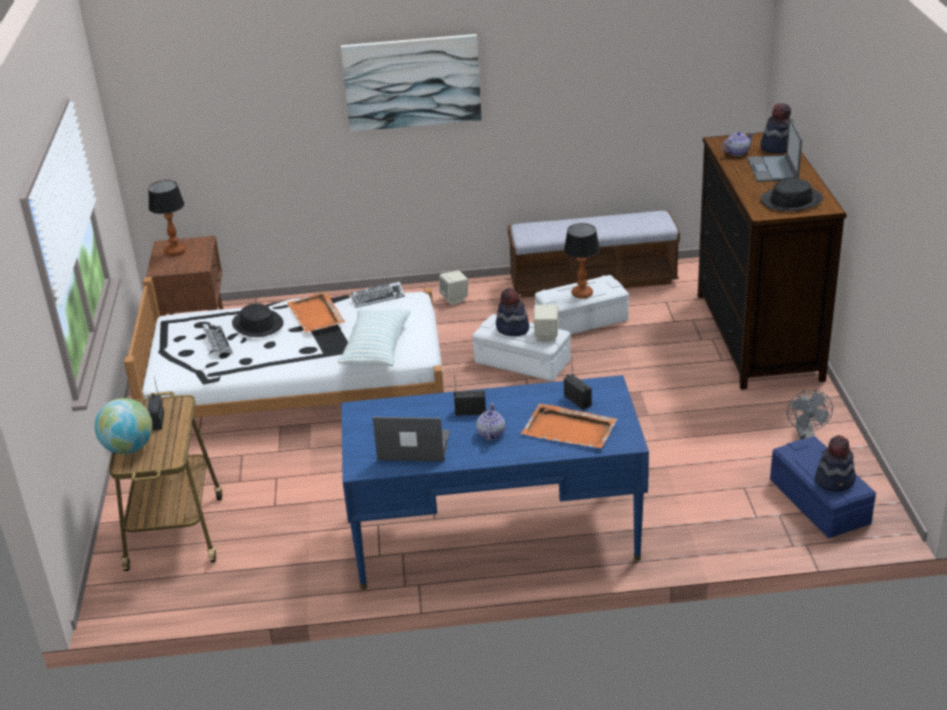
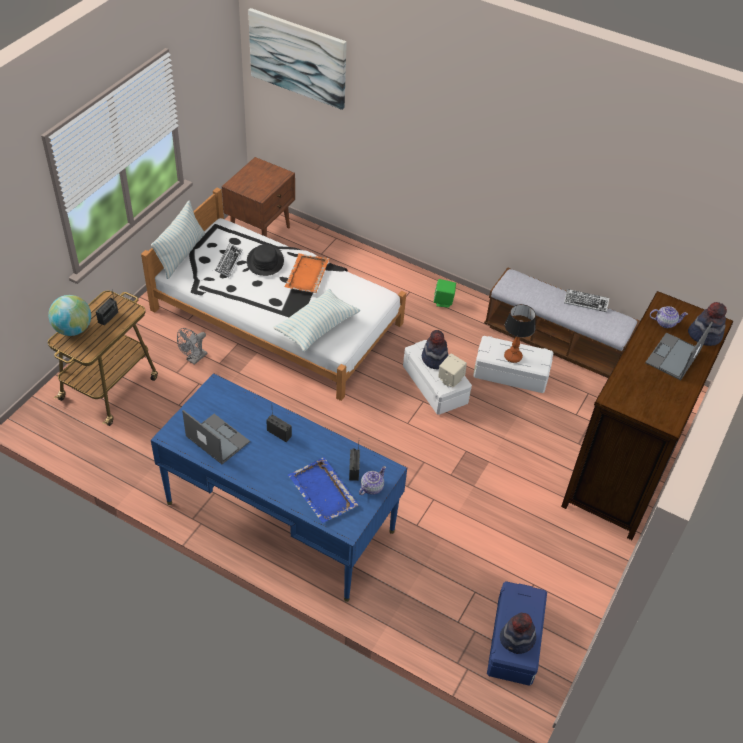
camera: 30 degrees right, 15 degrees up
table lamp [148,180,186,256] -> none
picture [341,34,482,132] -> picture moved to [248,8,347,110]
keyboard [350,282,405,308] -> keyboard moved to [564,289,609,312]
beige speaker [439,271,468,305] -> green speaker [434,279,456,308]
teapot [476,403,505,441] -> teapot moved to [359,466,386,495]
orange tray [521,404,617,448] -> blue tray [288,457,359,523]
black hat [761,179,823,211] -> none
grey fan [787,390,833,440] -> grey fan moved to [177,328,208,365]
none -> pillow [151,201,205,279]

